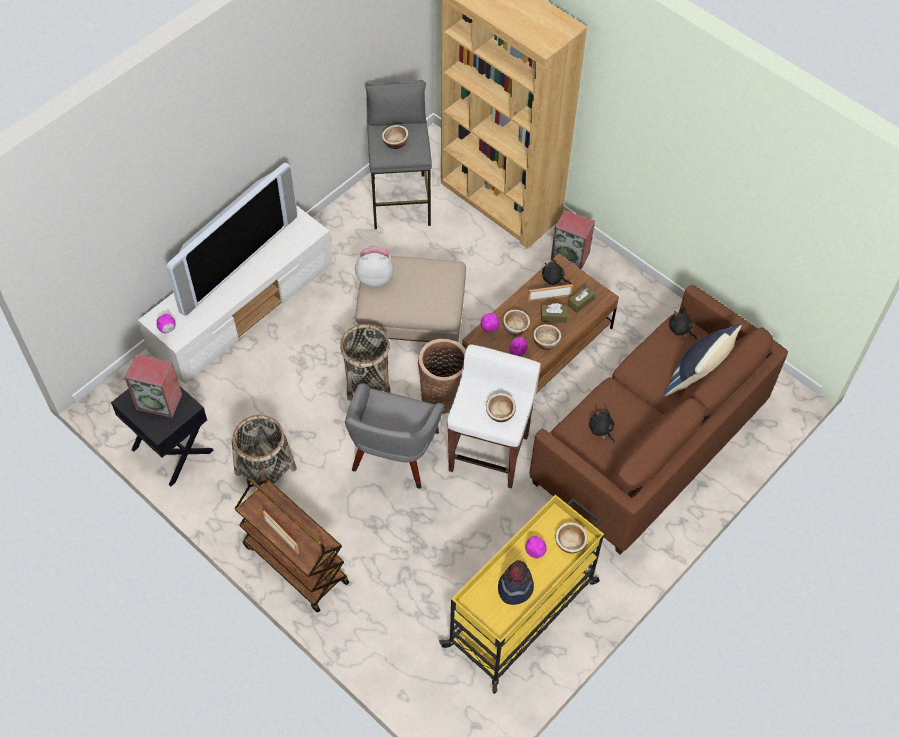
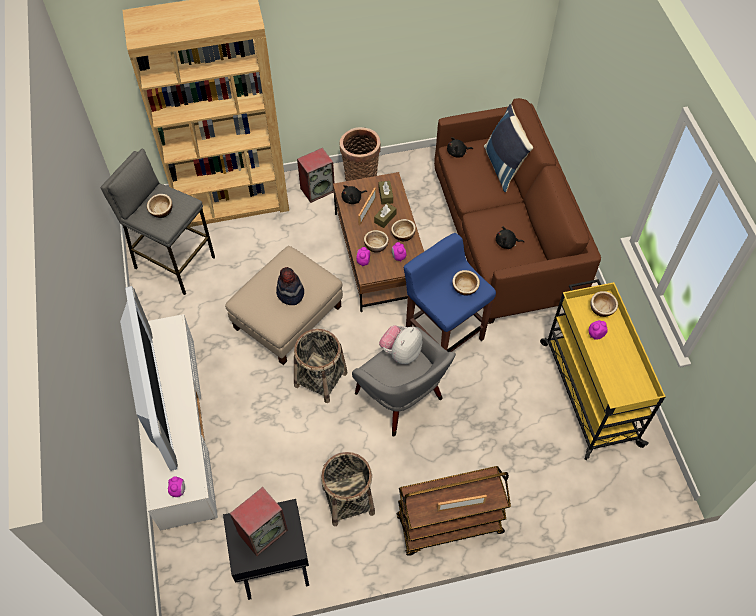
camera: 55 degrees left, 0 degrees up
plush toy [355,248,394,287] -> plush toy moved to [379,325,423,364]
basket [418,339,466,414] -> basket moved to [340,127,381,181]
white stool [447,344,541,488] -> blue stool [404,233,496,352]
hat [498,560,534,605] -> hat moved to [276,267,304,305]

